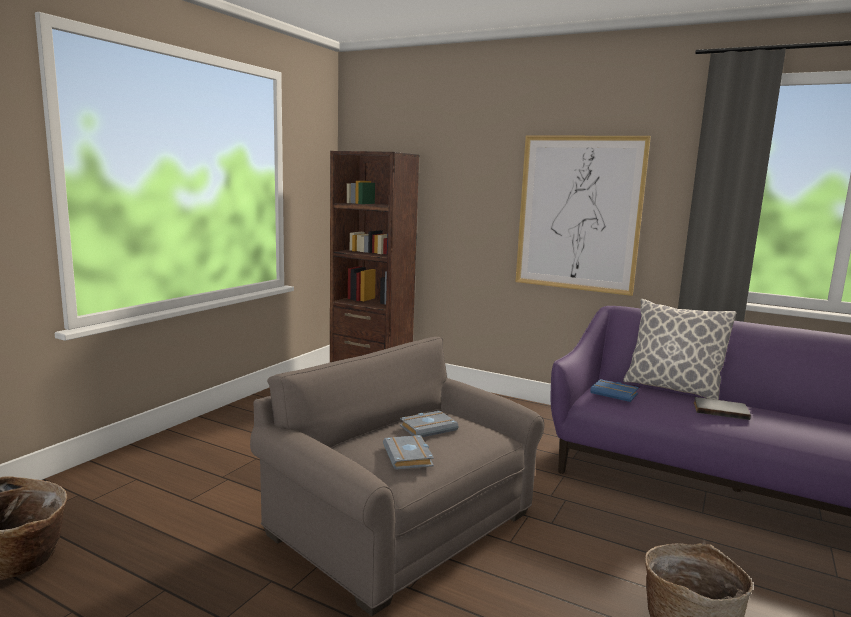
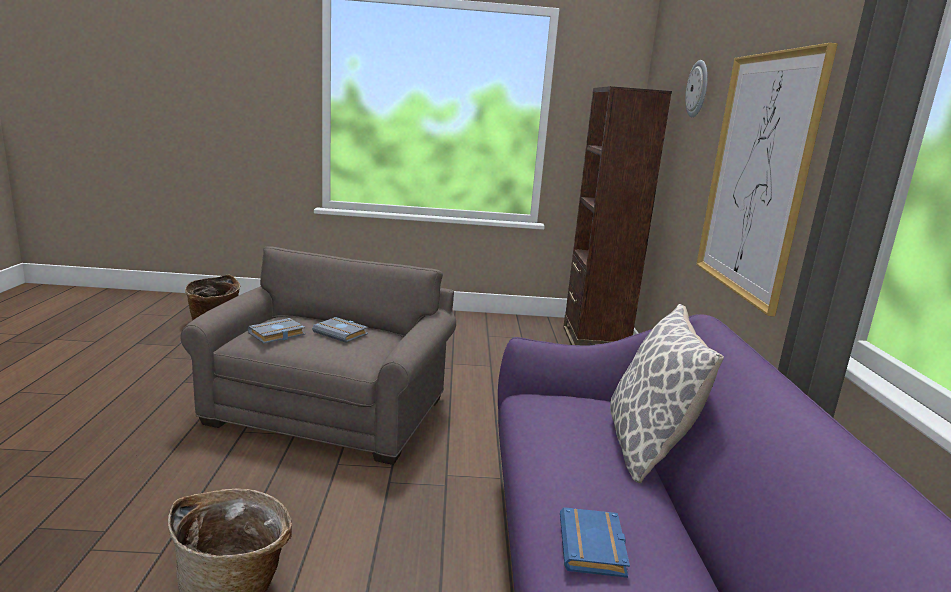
camera: 60 degrees right, 5 degrees up
blue book [590,379,639,402] -> blue book moved to [560,507,630,578]
grey book [694,397,751,420] -> none
none -> wall clock [685,60,708,117]

